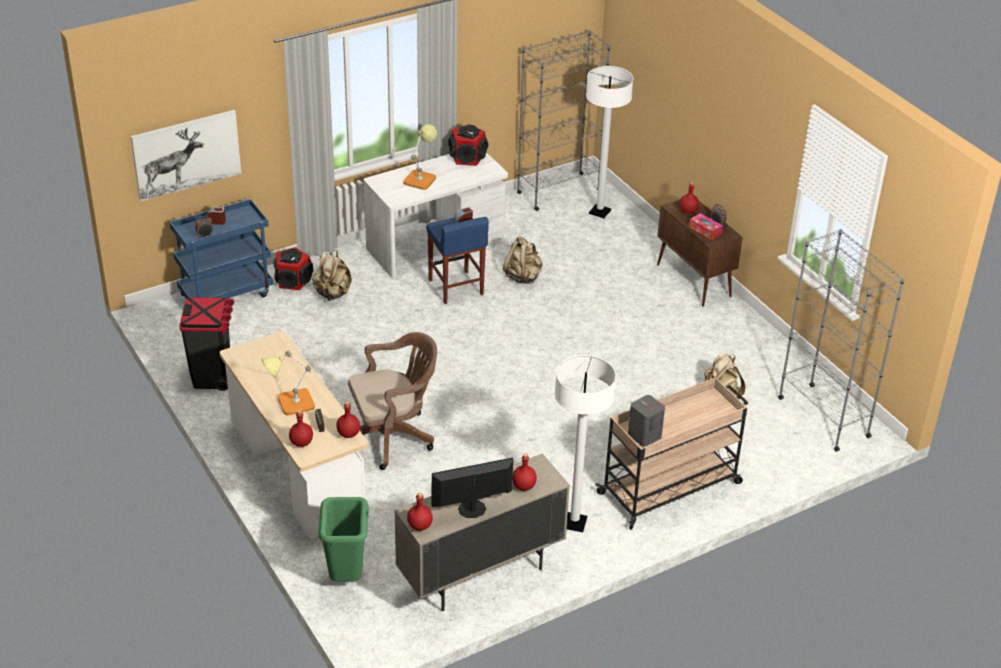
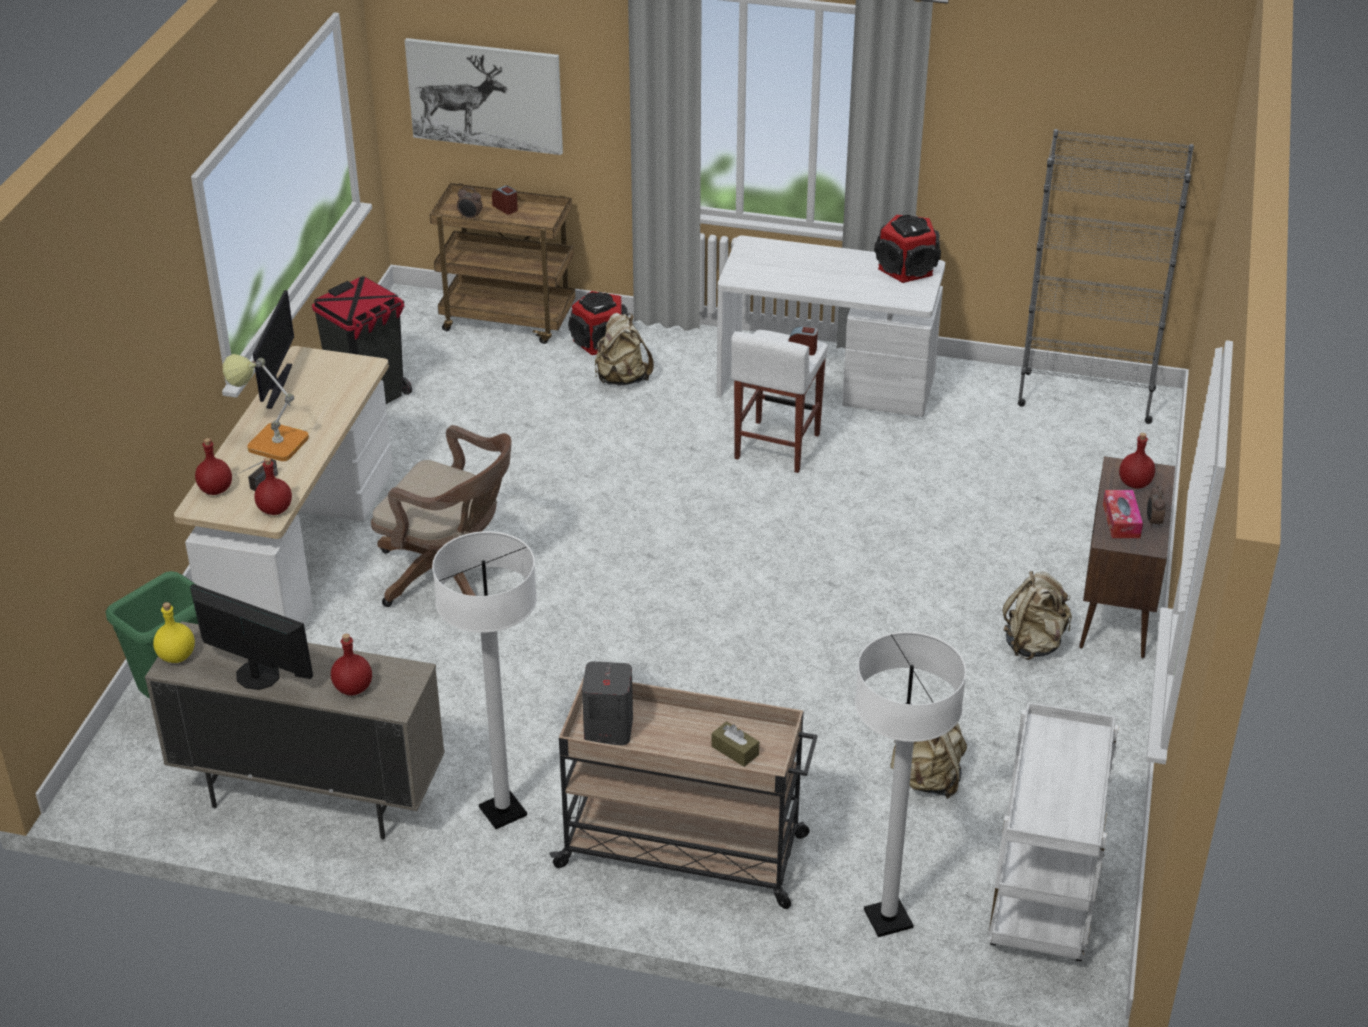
camera: 45 degrees right, 0 degrees up
blue cart [169,199,273,299] -> brown cart [430,183,575,344]
table lamp [403,124,437,190] -> none
red bottle [407,493,433,531] -> yellow bottle [153,602,195,663]
blue stool [426,217,489,304] -> white stool [731,330,828,473]
beige backpack [503,236,543,284] -> beige backpack moved to [1003,571,1072,660]
white floor lamp [586,66,633,218] -> white floor lamp moved to [855,631,966,937]
grey bookcase [778,229,905,452] -> white cart [988,702,1119,961]
none -> monitor [253,290,294,409]
none -> brown tissue box [711,721,759,767]

